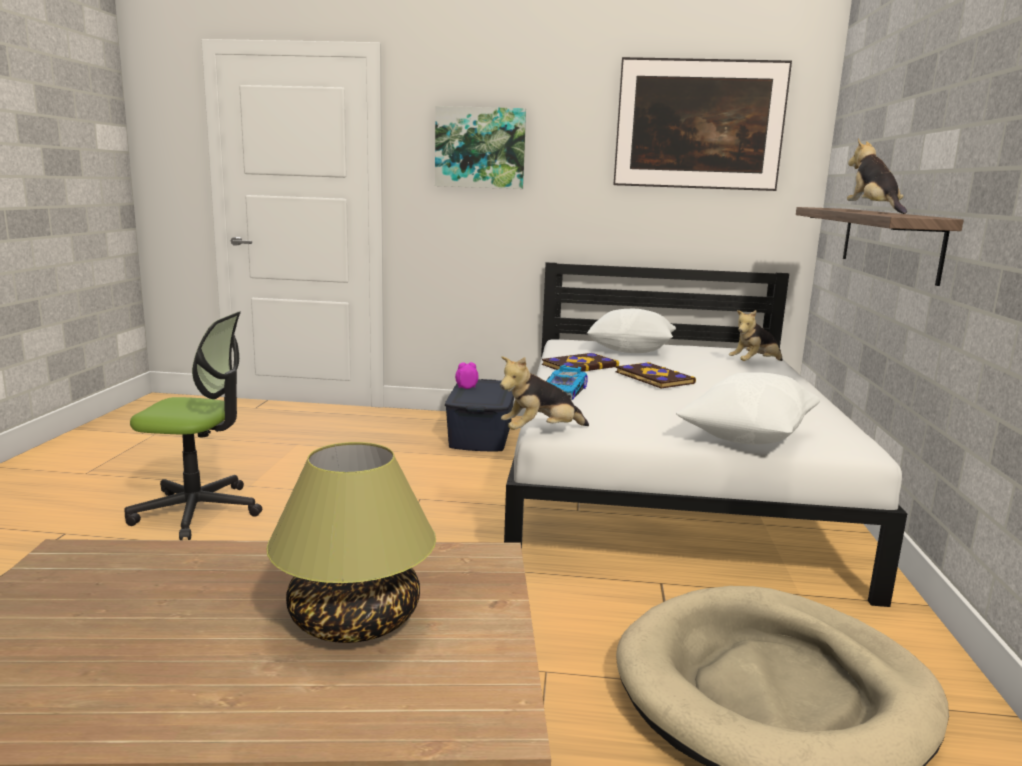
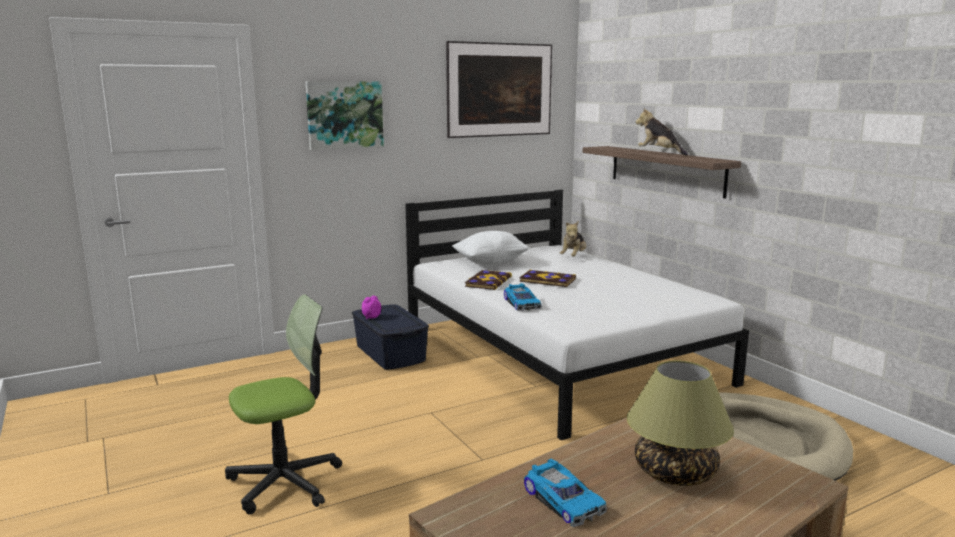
camera: 35 degrees left, 0 degrees up
plush toy [500,356,589,430] -> none
white pillow [676,372,820,444] -> none
none -> toy car [524,459,607,527]

